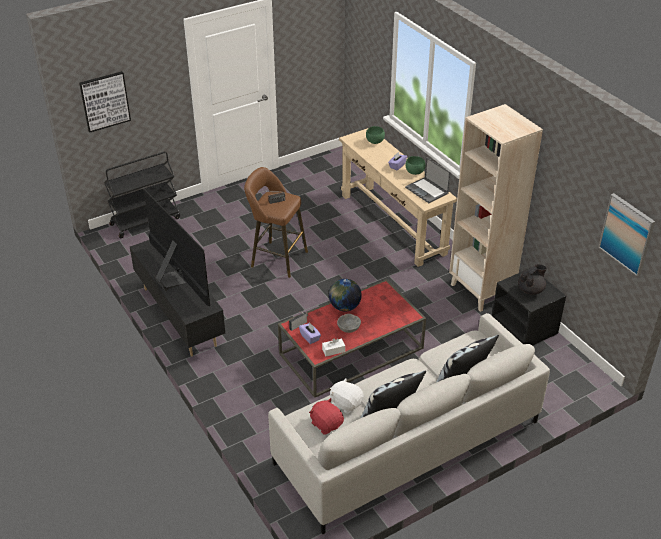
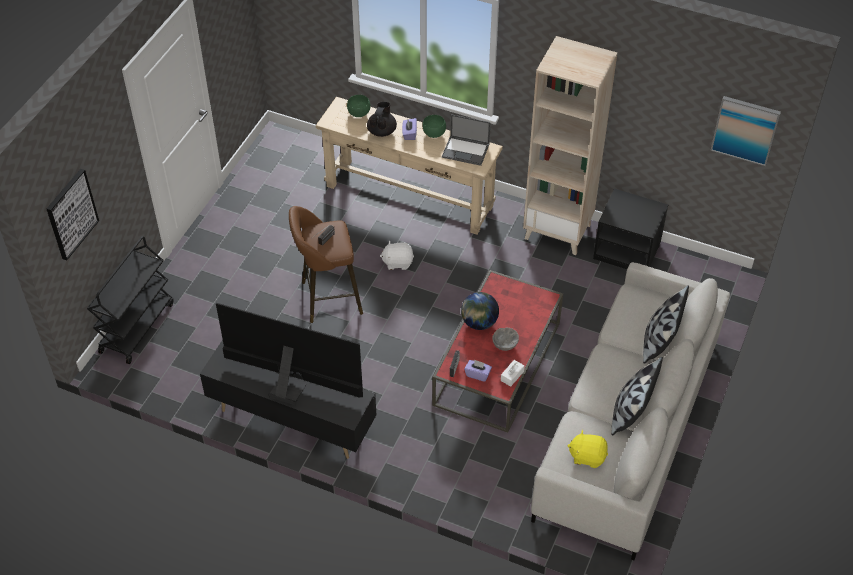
camera: 35 degrees left, 10 degrees up
red plush toy [309,398,344,435] -> yellow plush toy [567,430,608,468]
white plush toy [330,378,364,414] -> white plush toy moved to [380,241,414,270]
black teapot [518,264,547,295] -> black teapot moved to [367,102,397,137]

